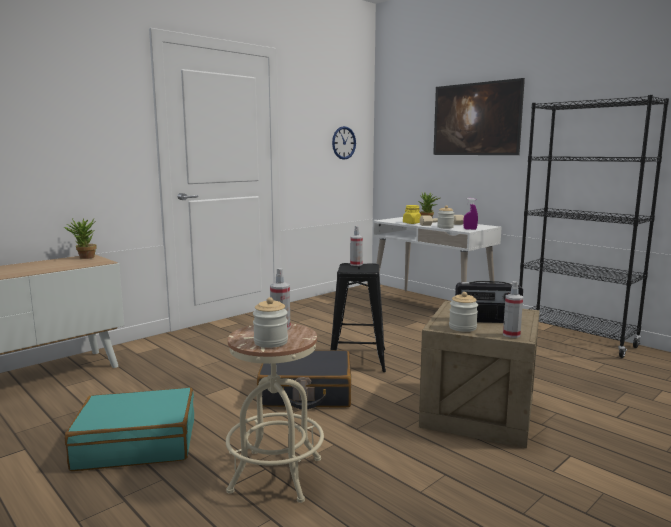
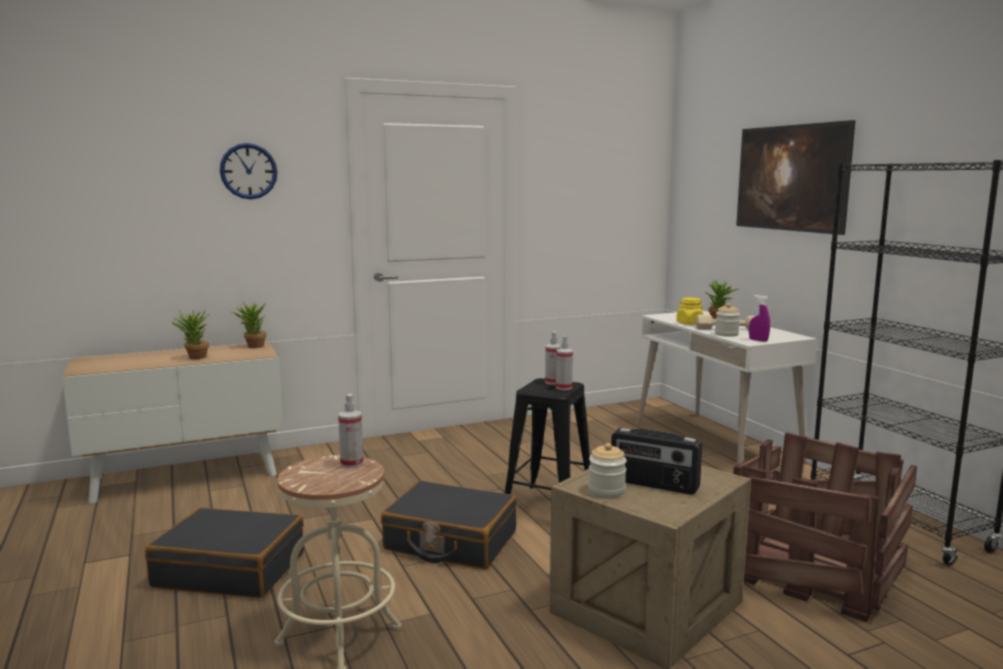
camera: 20 degrees right, 0 degrees up
turquoise suitcase [65,387,194,471] -> black suitcase [145,508,304,598]
jar [253,297,288,348] -> none
wall clock [332,126,356,160] -> wall clock moved to [220,143,277,199]
spray bottle [503,281,523,338] -> spray bottle moved to [556,336,573,390]
none -> potted plant [171,310,209,359]
none -> crate [733,432,917,622]

